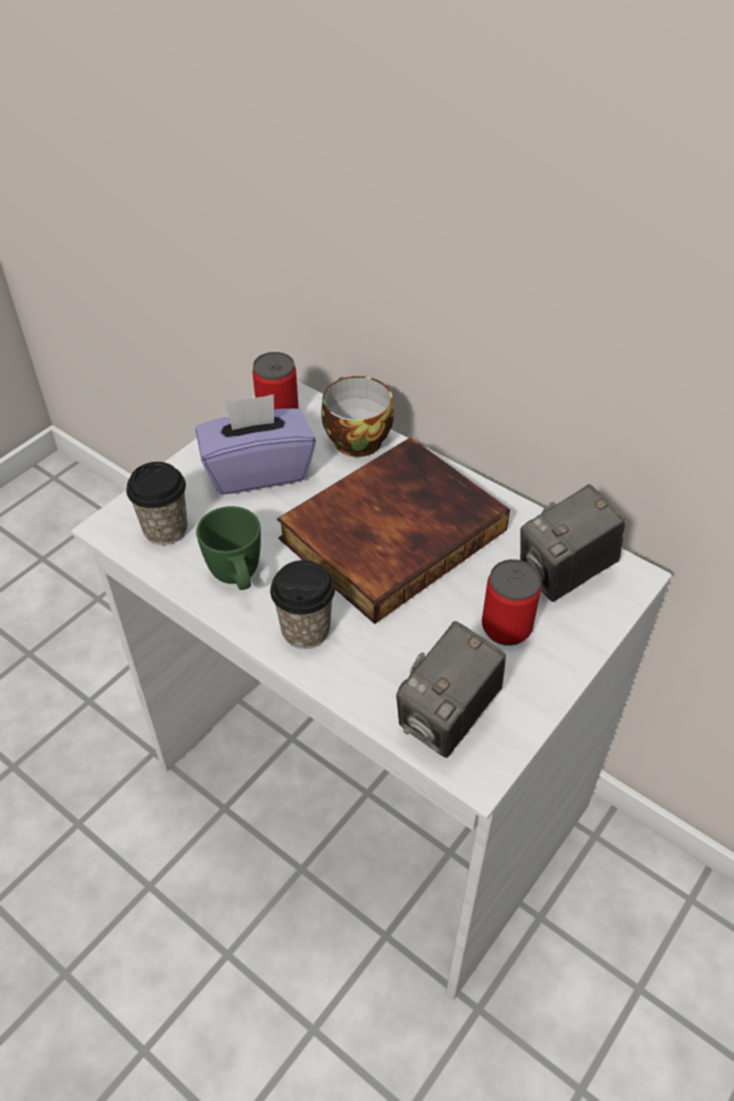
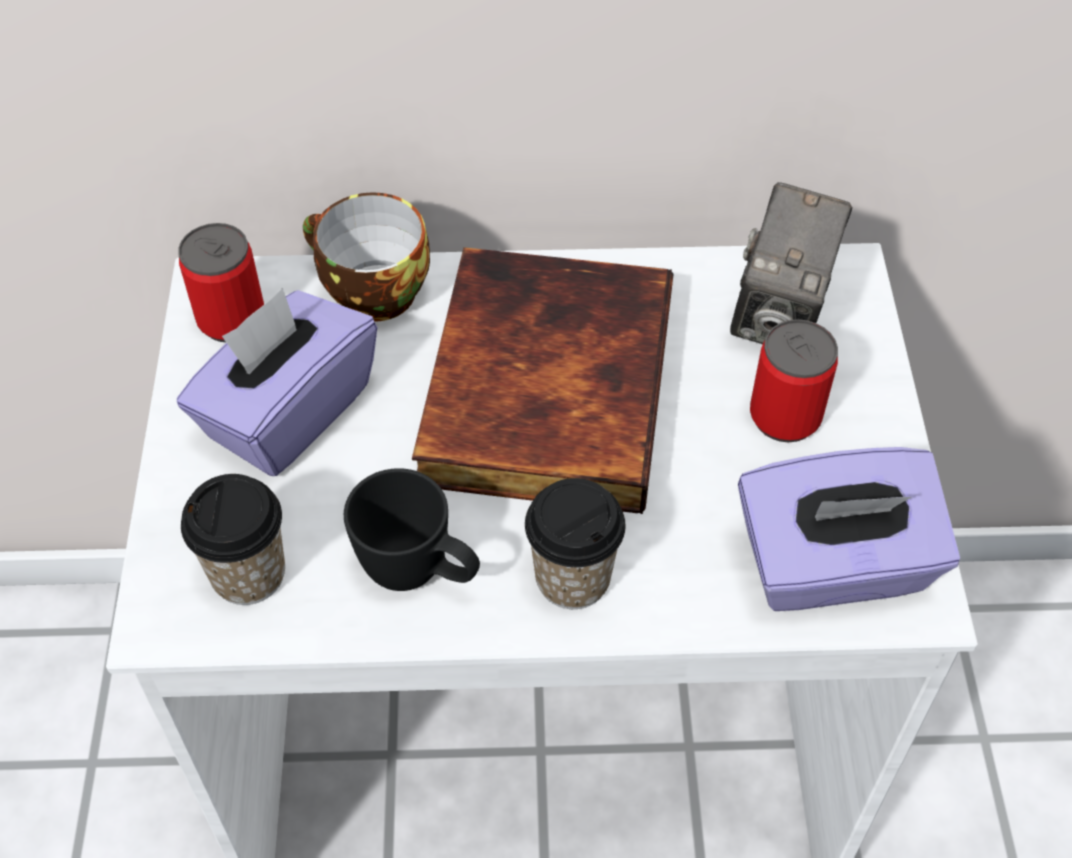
camera: 40 degrees left, 5 degrees up
green mug [196,506,261,590] -> black mug [344,468,480,591]
camera [396,621,506,758] -> purple tissue box [738,447,960,611]

